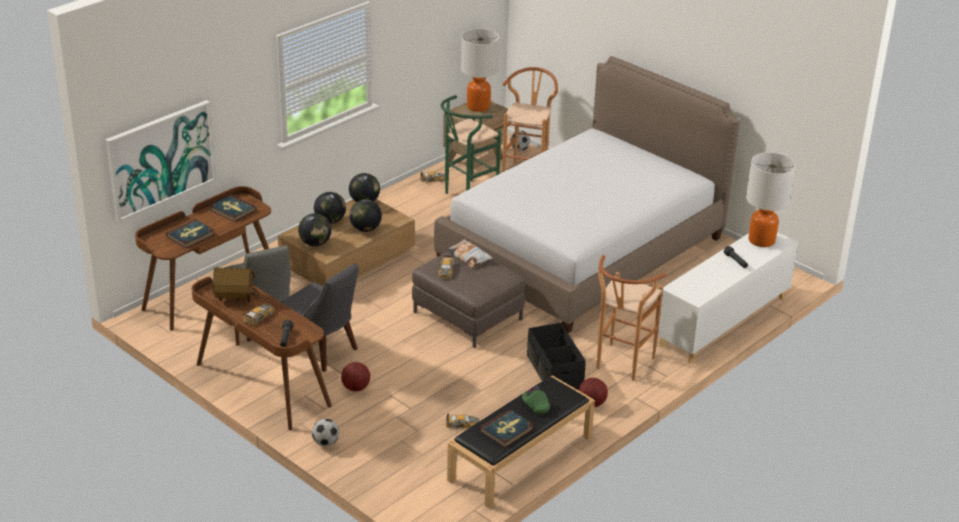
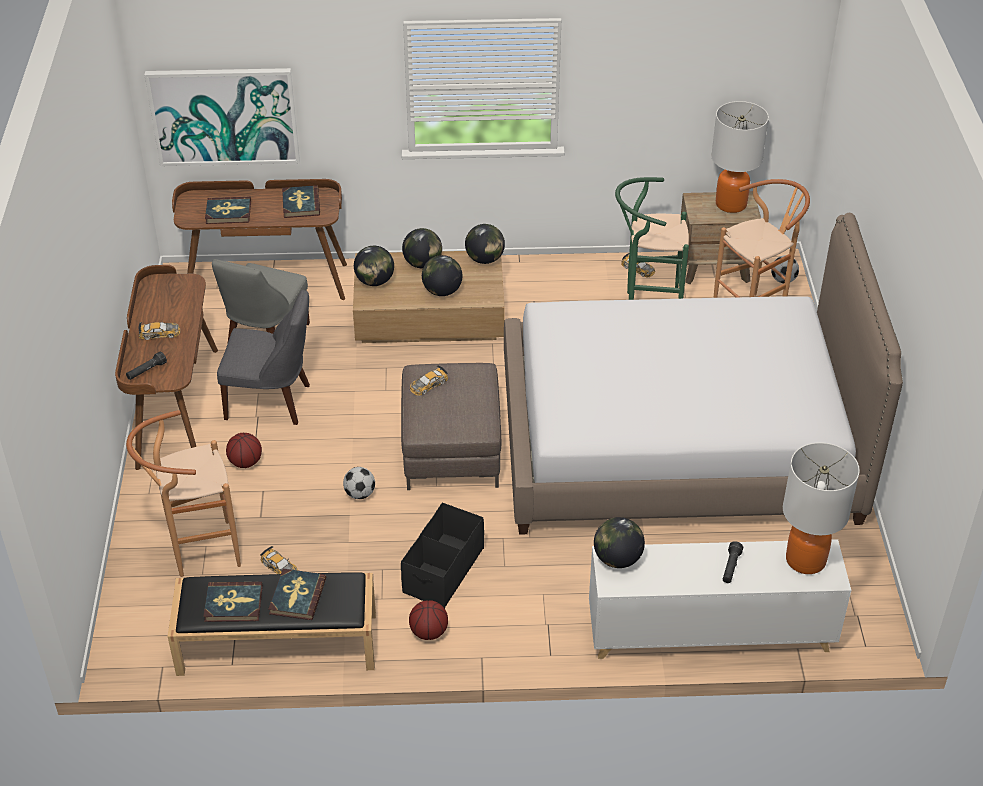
camera: 45 degrees right, 10 degrees up
toy house [213,267,260,302] -> none
grey chair [281,263,359,372] -> grey chair turned 75 degrees counterclockwise [217,290,310,425]
football [312,419,339,446] -> football moved to [343,467,375,499]
pillow [446,239,492,268] -> none
green cap [522,386,550,414] -> book [268,569,326,620]
brown stool [597,255,666,381] -> brown stool moved to [126,410,241,577]
none -> globe [594,517,645,568]

